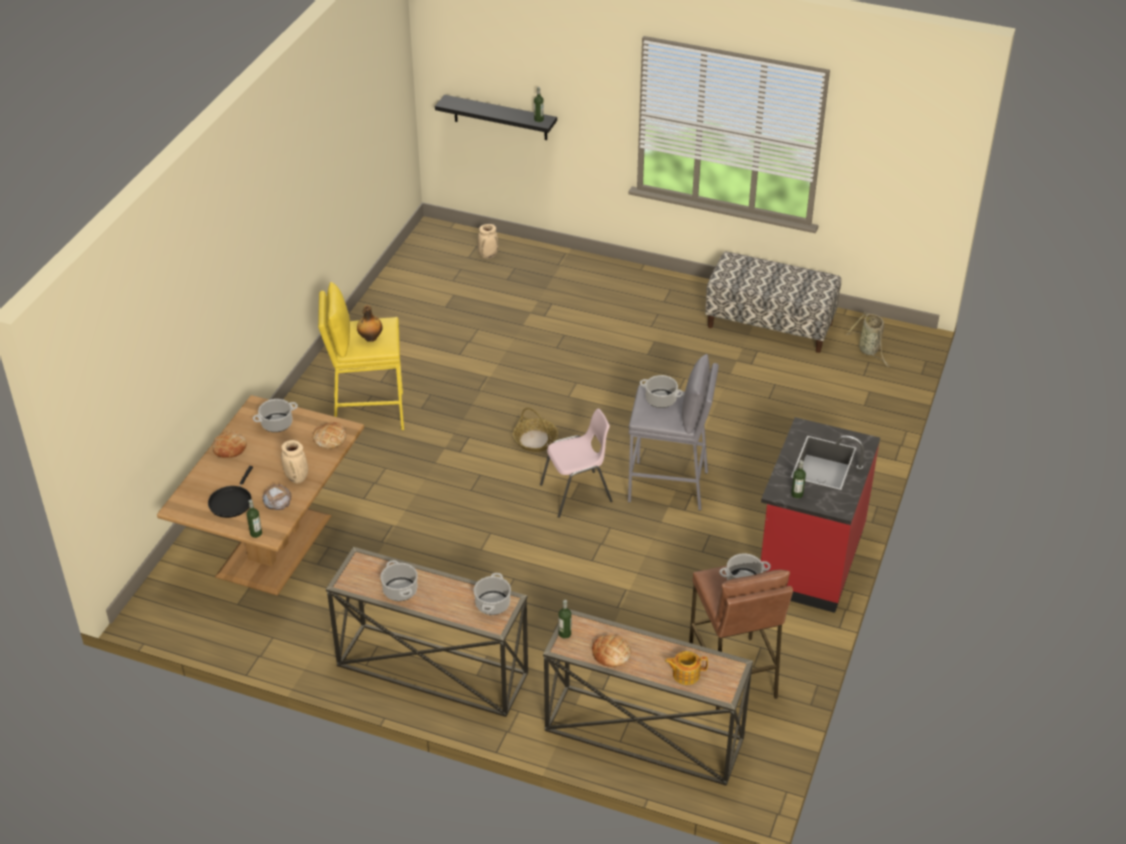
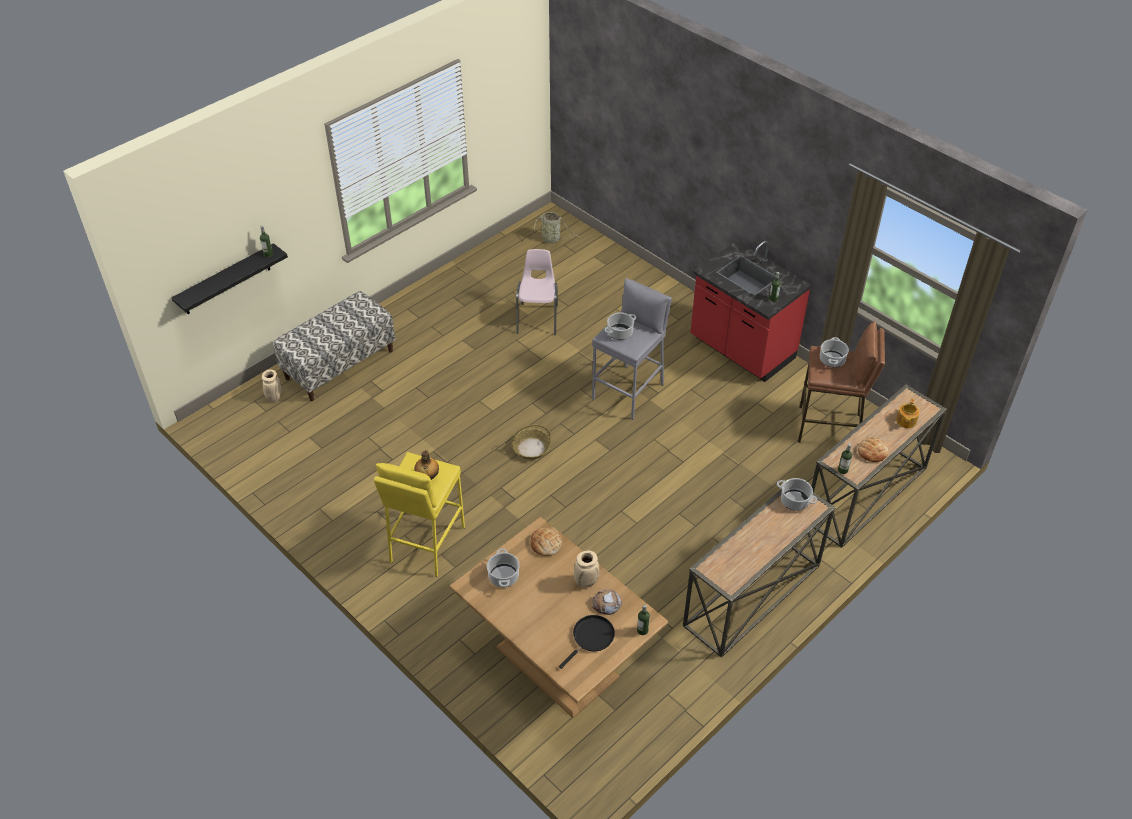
camera: 65 degrees left, 5 degrees up
black frying pan [208,466,253,518] -> black frying pan turned 90 degrees counterclockwise [559,615,615,669]
bread [212,432,247,458] -> none
cooking pot [380,560,418,601] -> none
pink chair [540,409,612,518] -> pink chair moved to [516,249,558,335]
bench [705,252,841,353] -> bench moved to [273,291,395,401]

